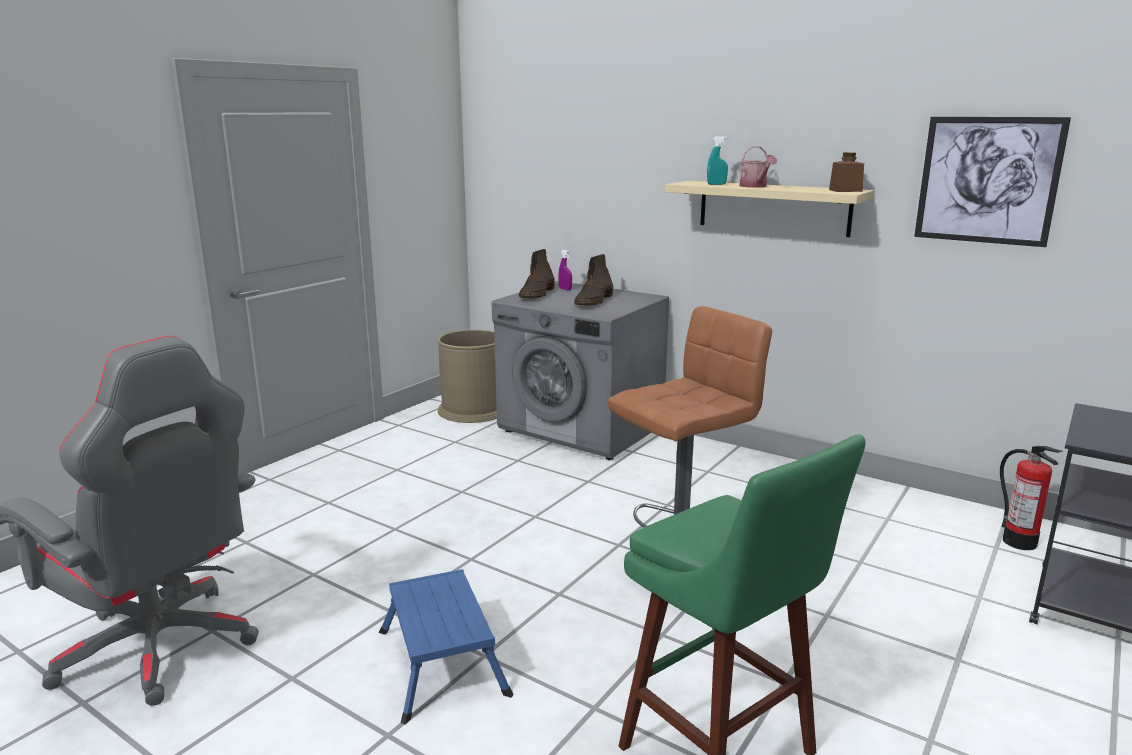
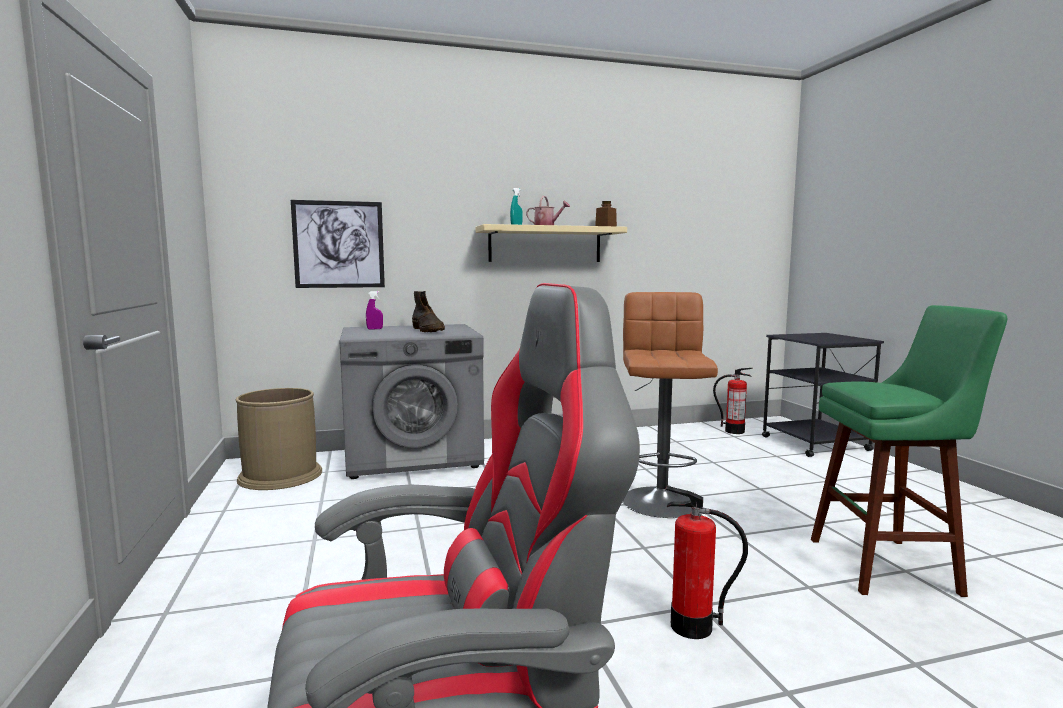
camera: 50 degrees left, 10 degrees down
blue step ladder [378,569,514,725] -> fire extinguisher [666,486,748,639]
brown boot [519,249,555,298] -> none
picture [914,117,1071,247] -> picture moved to [291,200,385,288]

